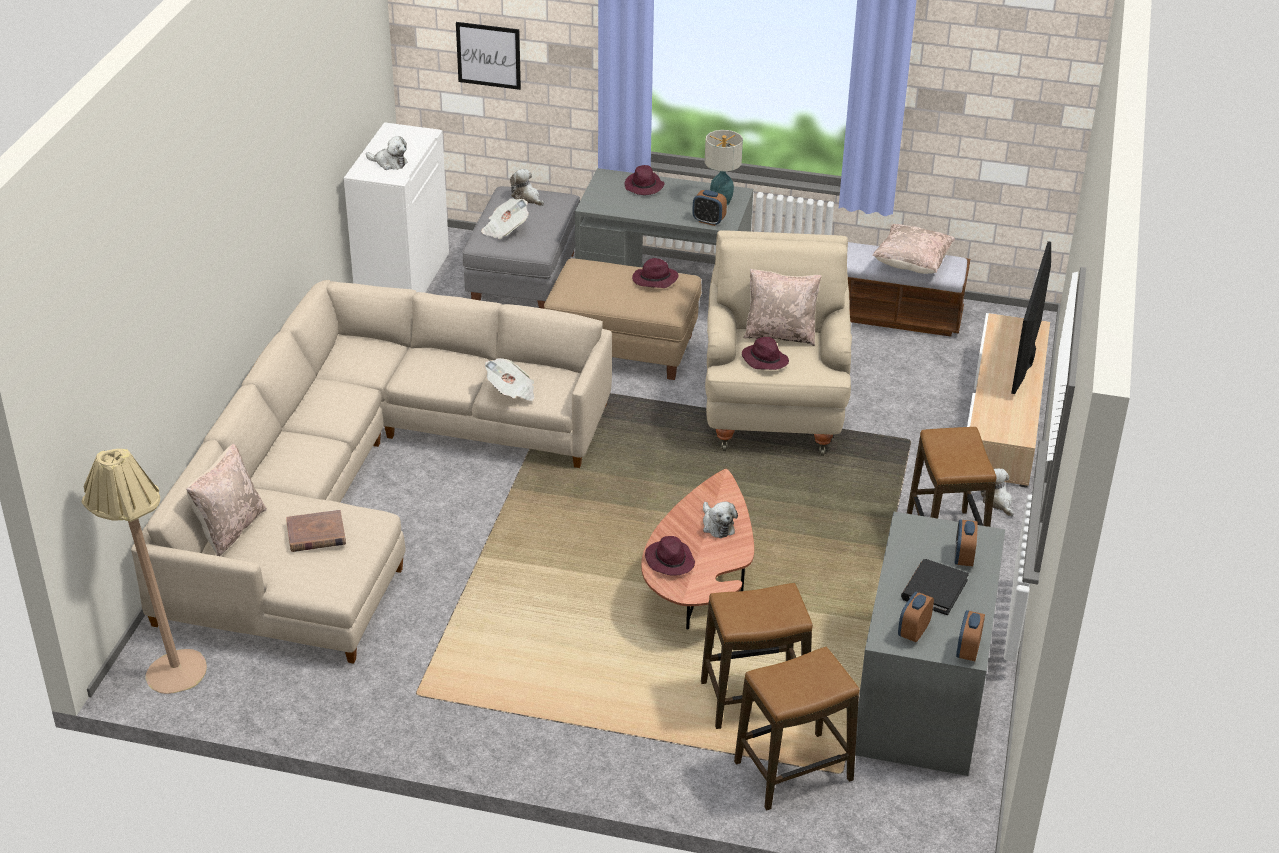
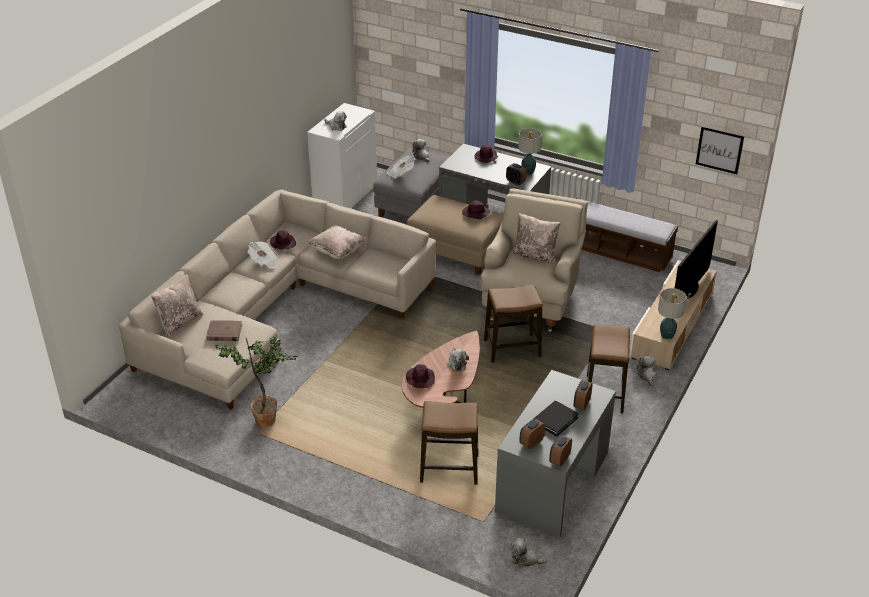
camera: 15 degrees right, 0 degrees up
beige floor lamp [82,449,207,694] -> none
picture [456,22,521,90] -> picture moved to [696,126,744,174]
newspaper [485,358,534,401] -> newspaper moved to [248,241,279,269]
stool [734,647,859,810] -> stool moved to [484,284,543,363]
purple hat [742,337,789,370] -> purple hat moved to [270,230,296,250]
beige pillow [872,224,955,274] -> beige pillow moved to [307,224,367,259]
none -> potted plant [215,337,297,427]
none -> plush toy [510,538,547,567]
none -> table lamp [658,288,687,339]

